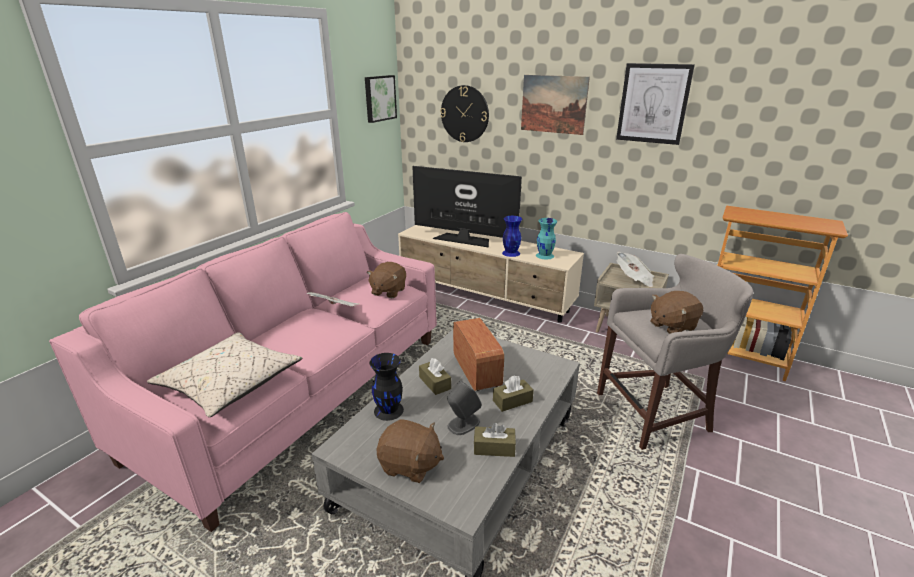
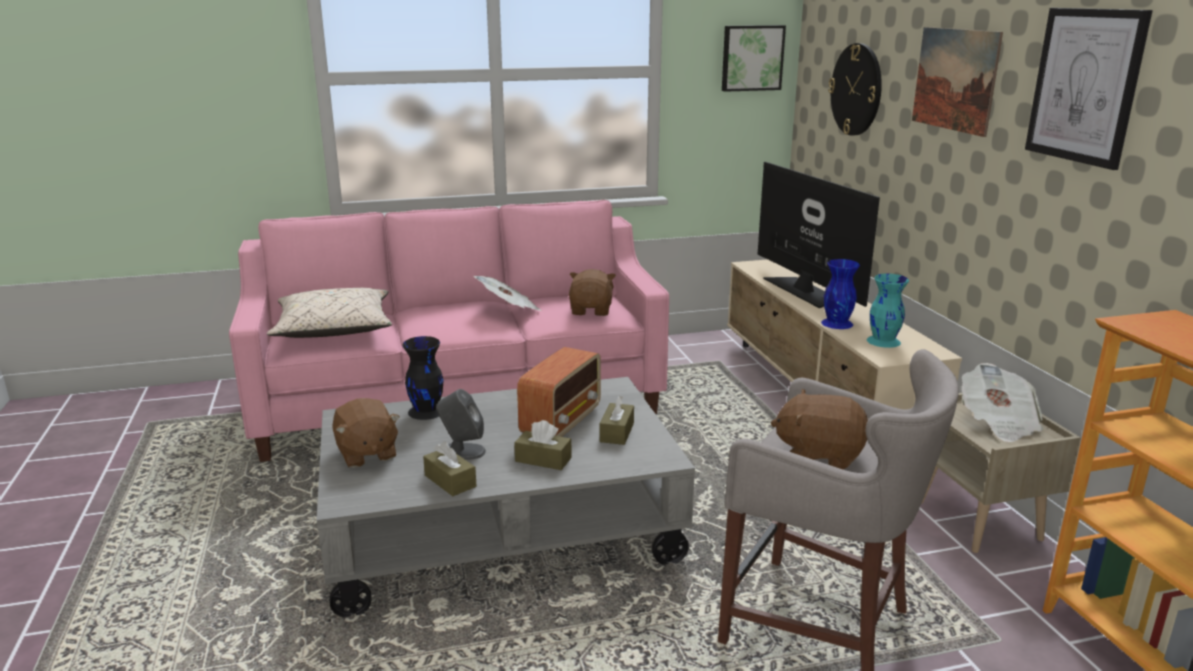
camera: 45 degrees right, 5 degrees down
brown plush toy [367,262,406,298] -> brown plush toy turned 120 degrees clockwise [569,269,616,316]
brown tissue box [419,358,451,395] -> brown tissue box moved to [600,395,634,445]

